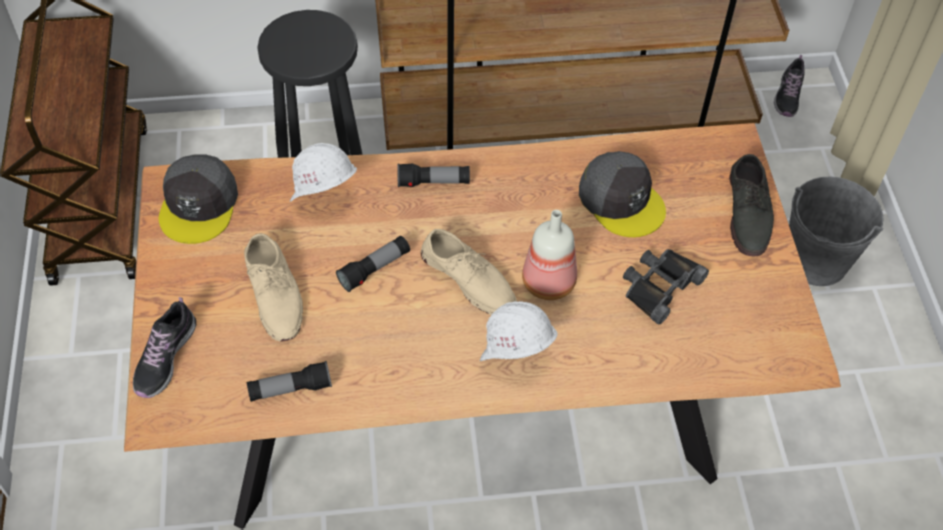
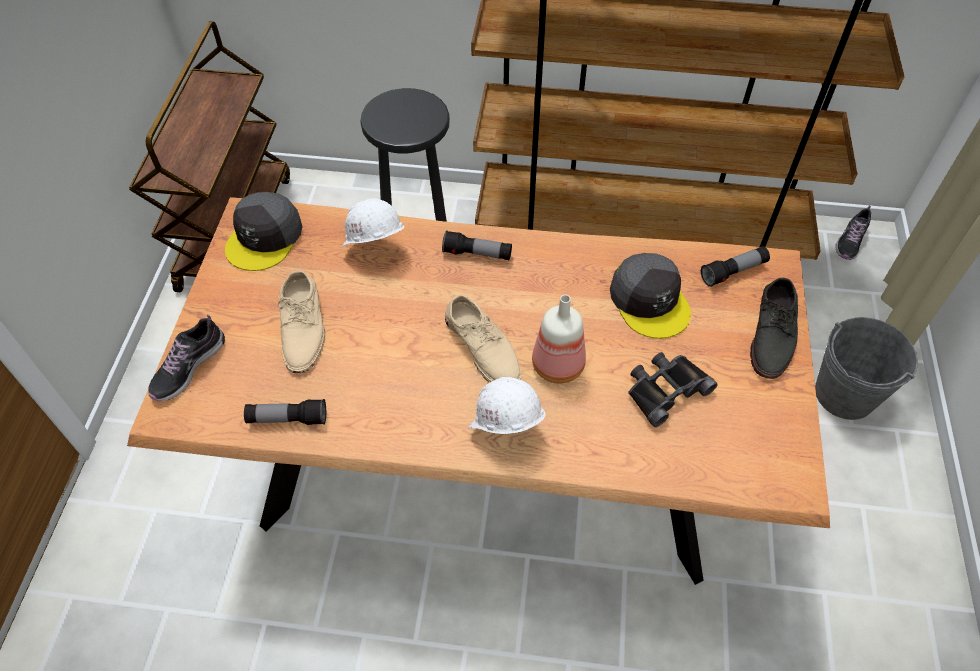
camera: 15 degrees right, 0 degrees up
flashlight [336,236,410,292] -> flashlight moved to [701,246,770,287]

